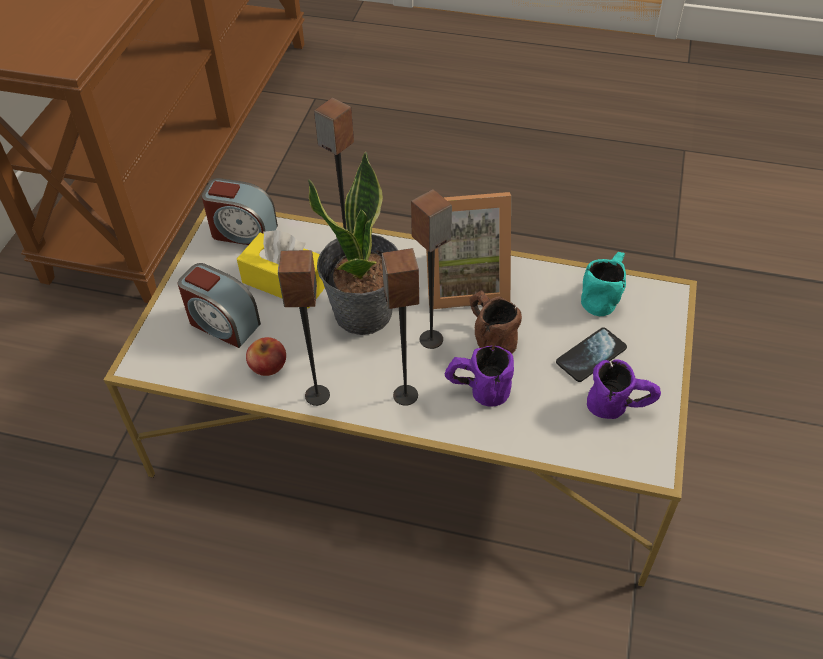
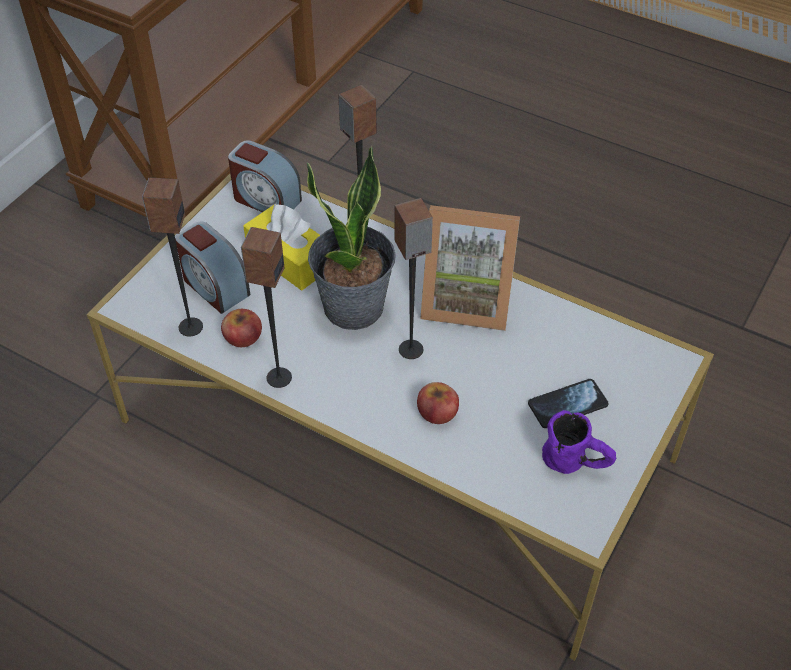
camera: 15 degrees right, 0 degrees up
speaker [382,248,419,406] -> speaker moved to [142,177,203,337]
purple mug [445,345,514,407] -> apple [417,382,459,424]
brown mug [469,290,522,354] -> none
turquoise mug [581,252,626,316] -> none

